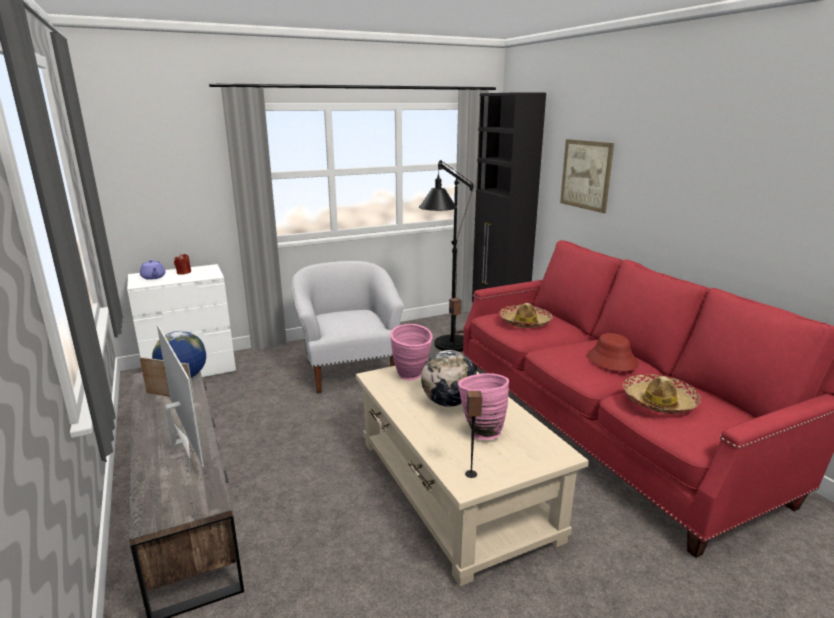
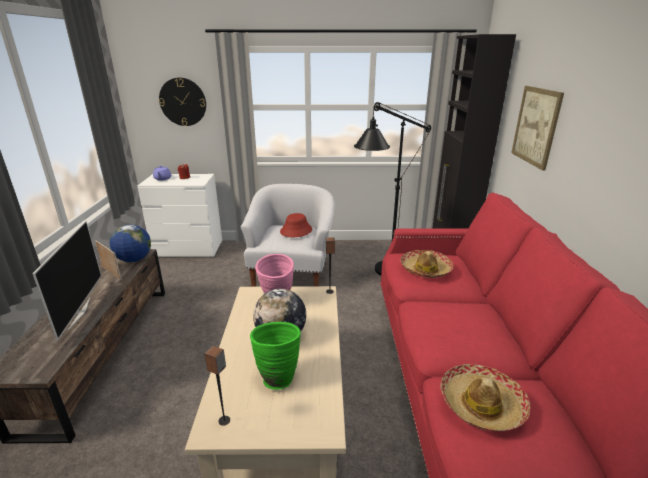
camera: 25 degrees right, 5 degrees up
pink vase [458,373,509,440] -> green vase [250,322,301,390]
red hat [587,333,638,371] -> red hat moved to [280,213,312,237]
none -> wall clock [159,78,206,126]

